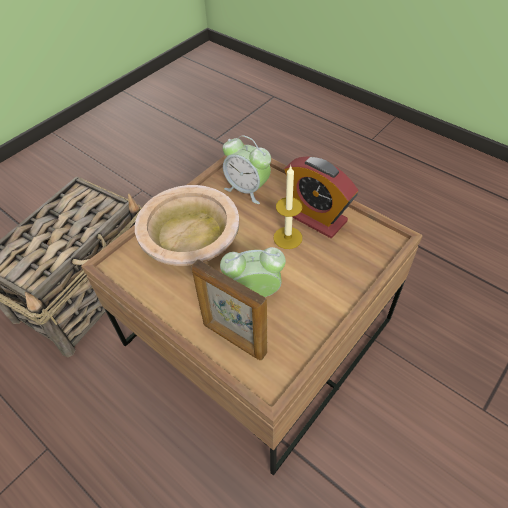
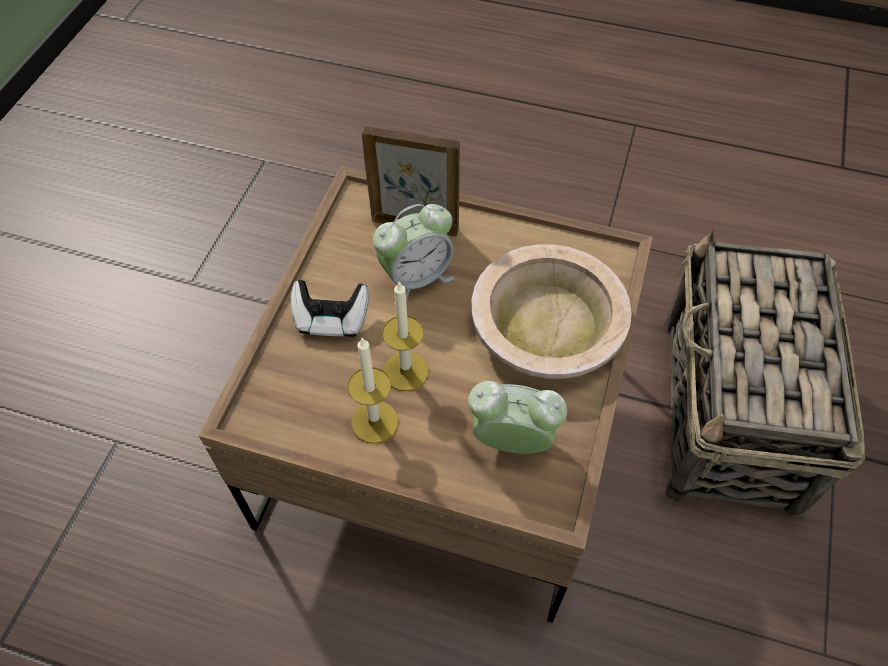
camera: 155 degrees right, 5 degrees up
alarm clock [284,156,358,238] -> candle [348,338,399,444]
none -> game controller [291,280,369,337]

